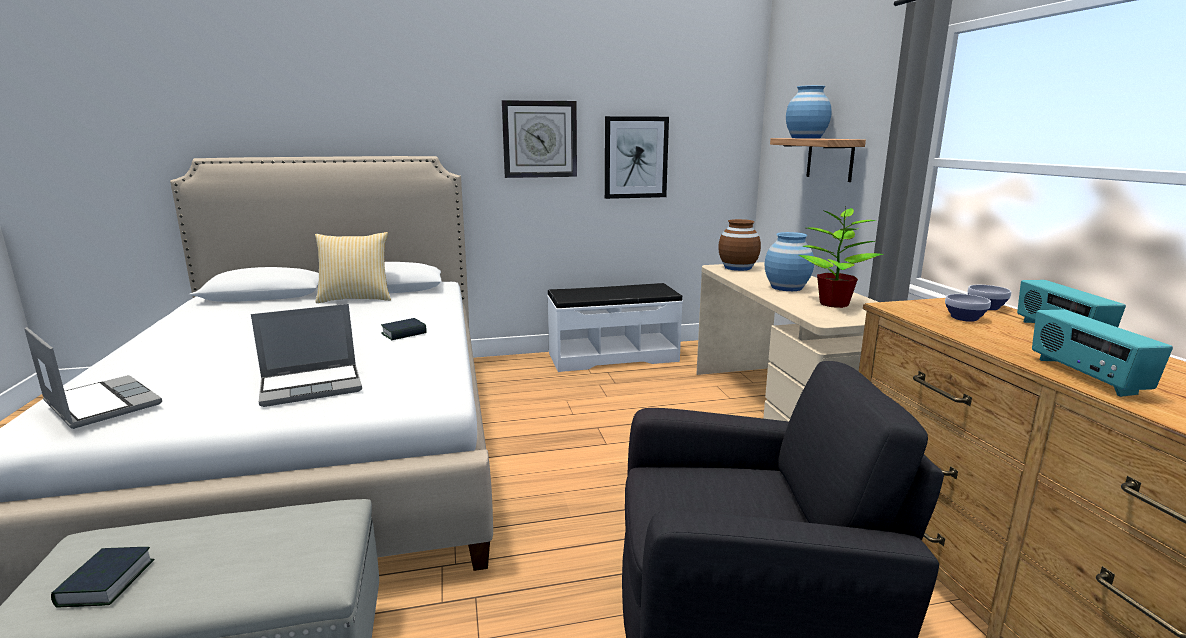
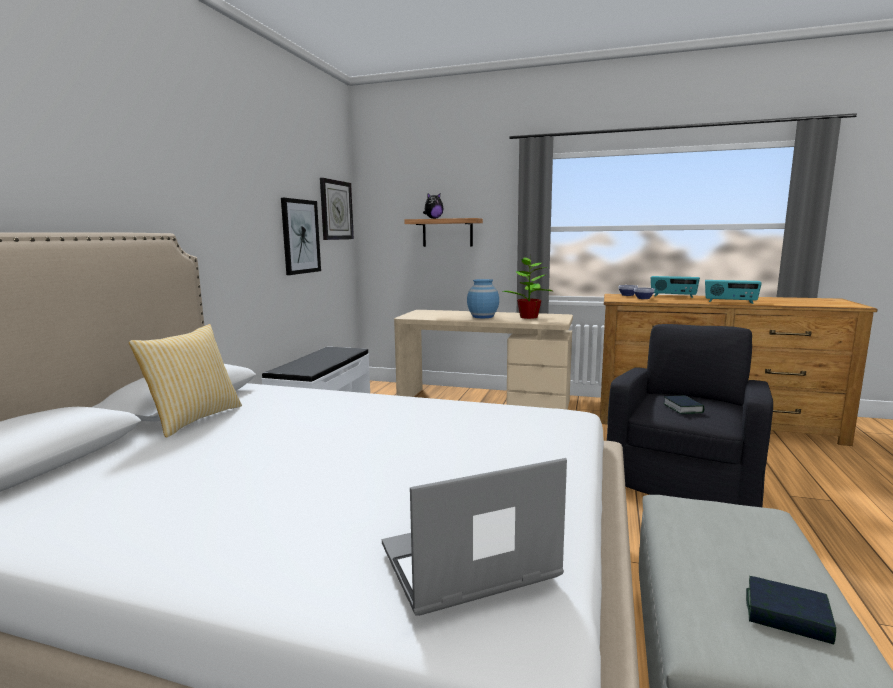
camera: 60 degrees left, 5 degrees down
laptop [251,304,362,407] -> none
book [381,318,427,340] -> book moved to [663,395,704,414]
wall clock [502,100,577,178] -> wall clock moved to [320,178,354,240]
brown vase [718,219,761,271] -> none
blue vase [786,85,832,138] -> plush toy [423,193,443,219]

